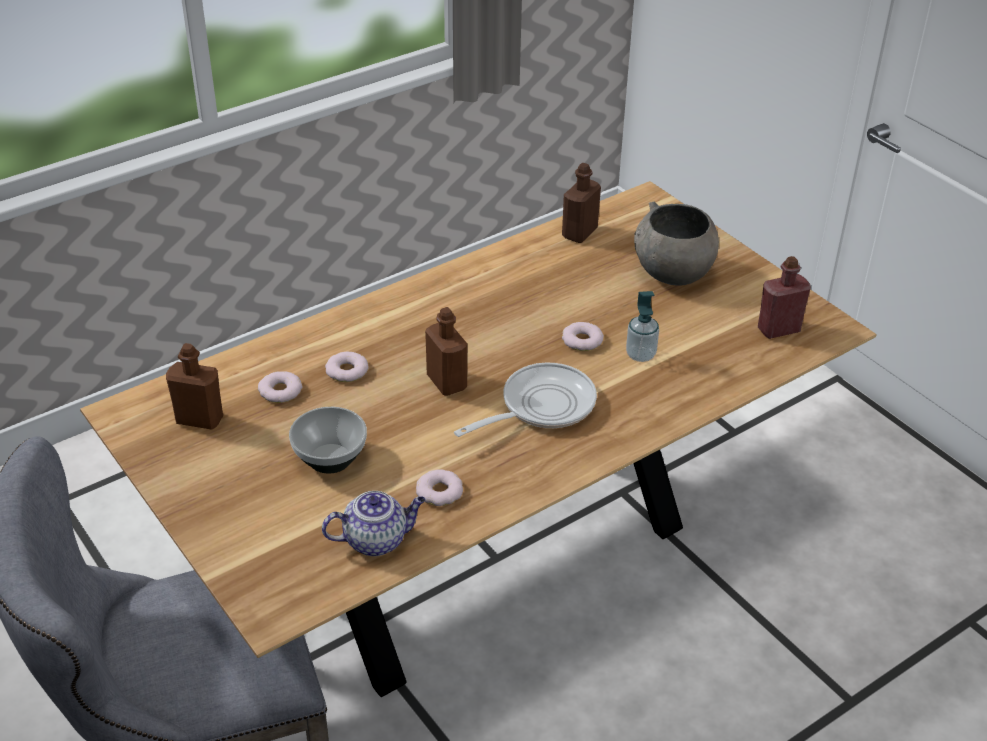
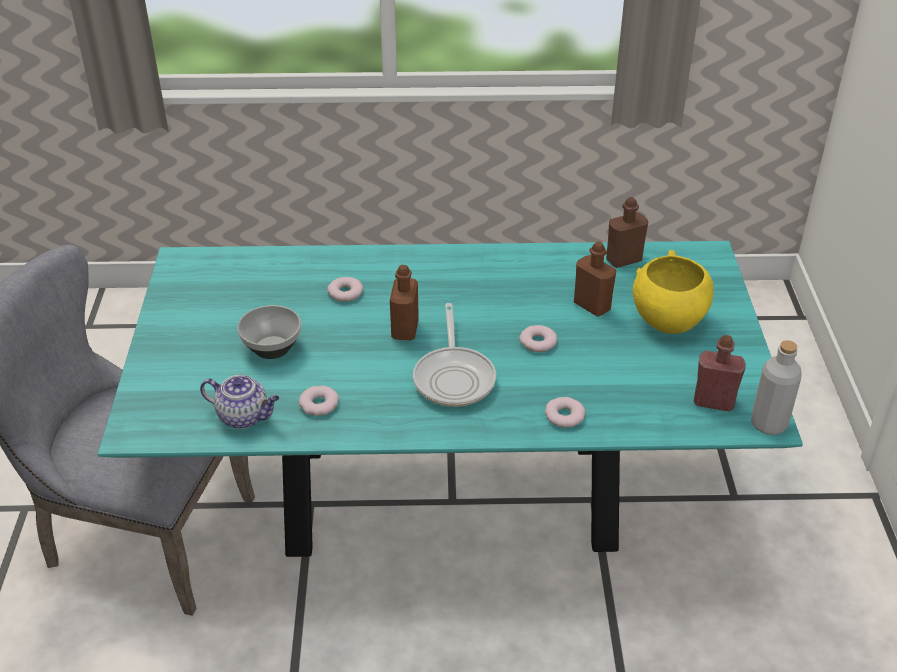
camera: 35 degrees right, 0 degrees up
brown dining table [80,181,877,697] -> turquoise dining table [98,241,803,557]
brown bottle [166,343,223,430] -> brown bottle moved to [574,241,616,317]
donut [258,371,302,403] -> donut moved to [545,397,586,428]
frying pan [454,363,597,437] -> frying pan turned 90 degrees clockwise [413,303,496,407]
soap dispenser [626,291,659,362] -> none
grey bowl [634,201,719,286] -> yellow bowl [633,250,713,334]
none -> grey bottle [751,340,802,435]

